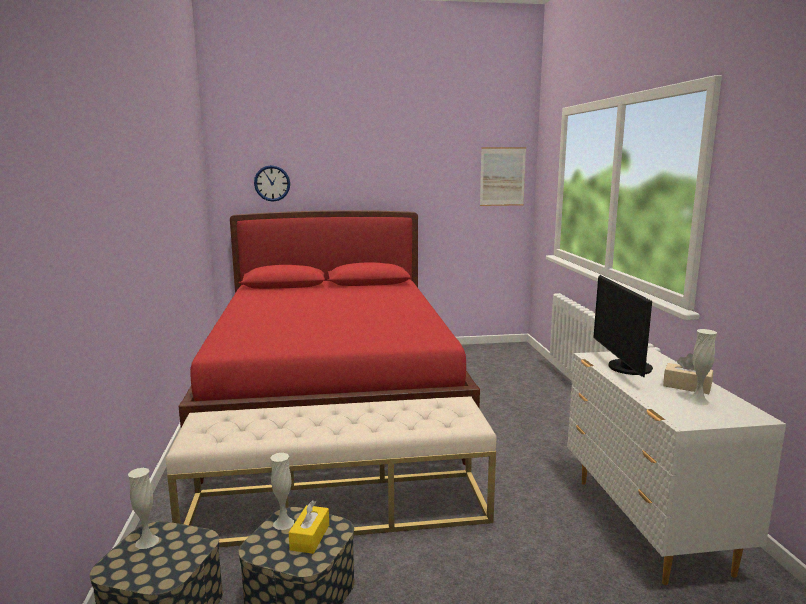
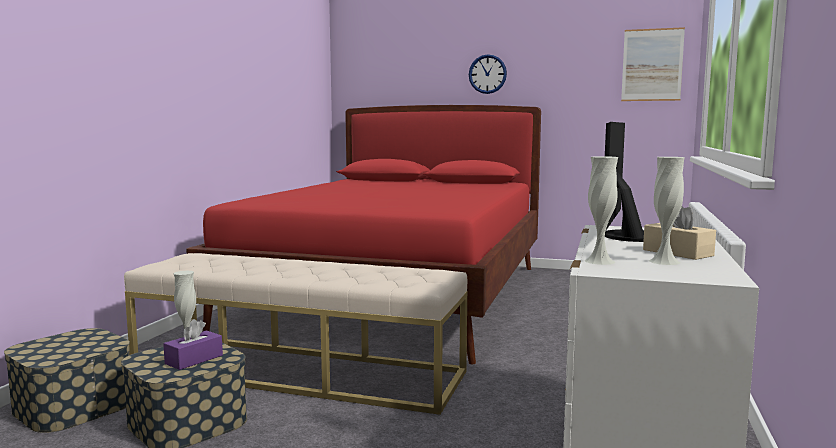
camera: 25 degrees right, 5 degrees down
white vase [128,468,159,549] -> white vase moved to [584,156,618,265]
wall clock [254,165,290,202] -> wall clock moved to [469,54,507,94]
yellow tissue box [289,500,329,554] -> purple tissue box [163,319,223,370]

